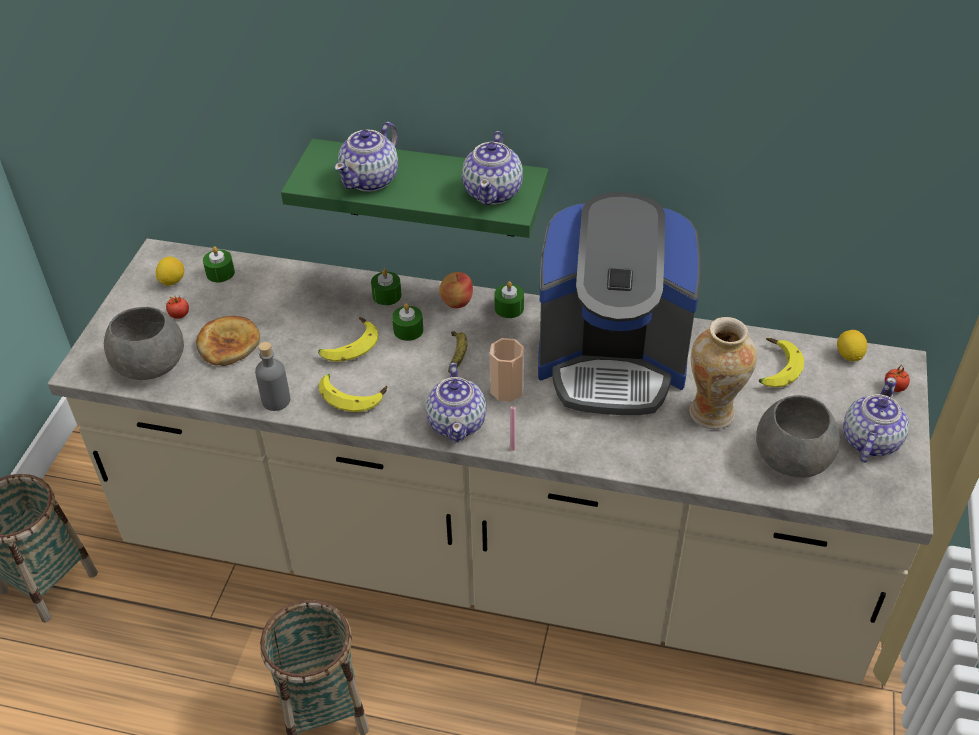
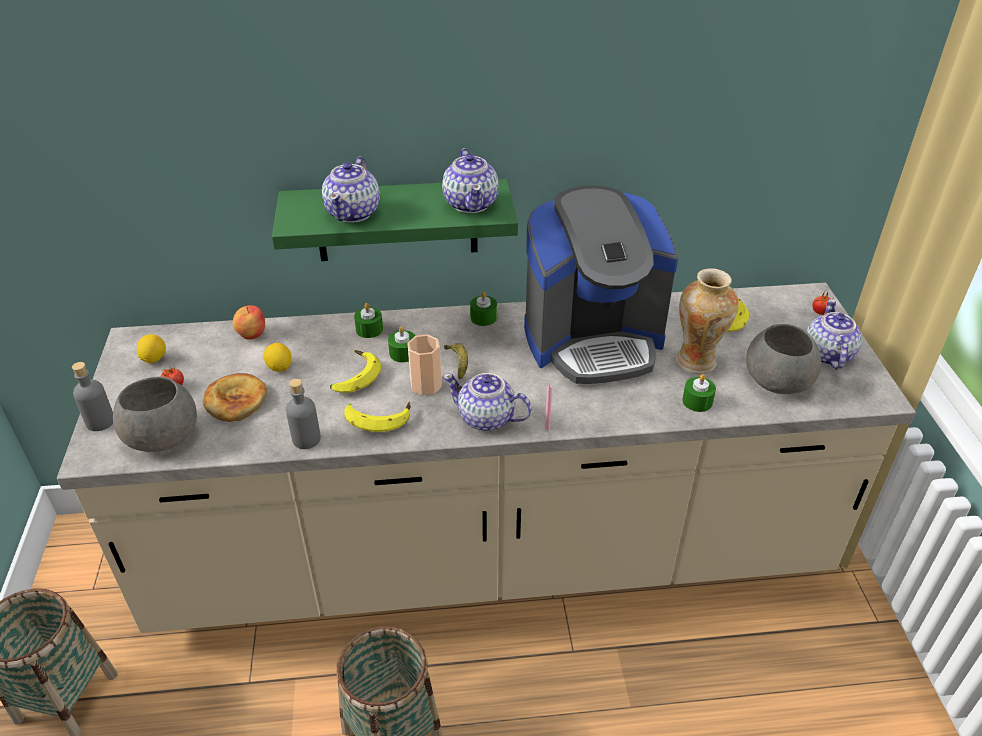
camera: 20 degrees left, 5 degrees down
green candle [203,246,235,282] -> green candle moved to [682,374,716,412]
teapot [426,362,486,443] -> teapot turned 135 degrees clockwise [442,373,532,431]
apple [439,272,473,308] -> apple moved to [233,305,265,339]
cup [490,338,524,402] -> cup moved to [408,335,442,395]
lemon [837,330,867,361] -> lemon moved to [263,343,291,372]
none -> grey bottle [72,362,113,431]

